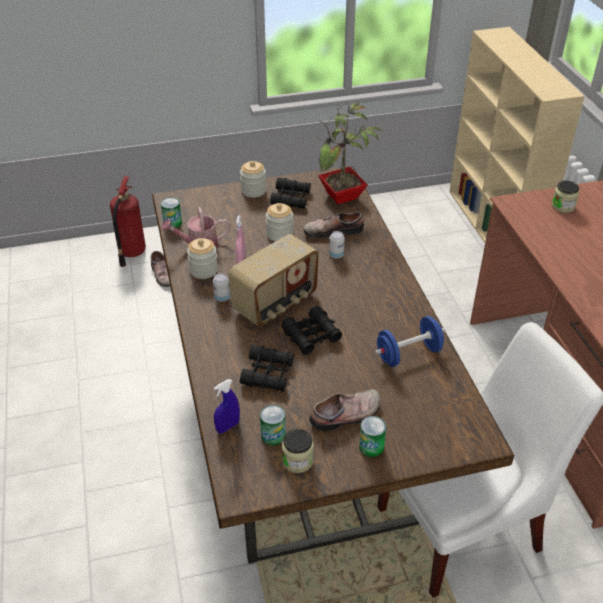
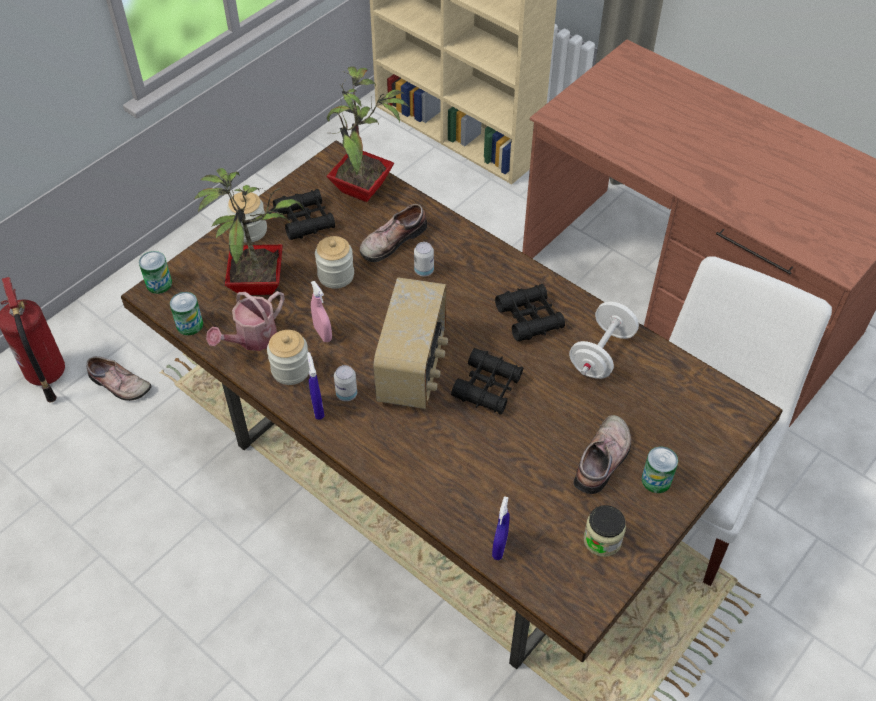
camera: 35 degrees left, 10 degrees up
black binoculars [240,345,294,392] -> black binoculars moved to [495,284,565,341]
can [260,405,286,446] -> can moved to [139,251,172,294]
blue dumbbell [374,316,445,367] -> white dumbbell [569,302,639,379]
jar [552,181,579,213] -> none
none -> potted plant [194,168,304,295]
none -> blue spray bottle [307,352,325,420]

